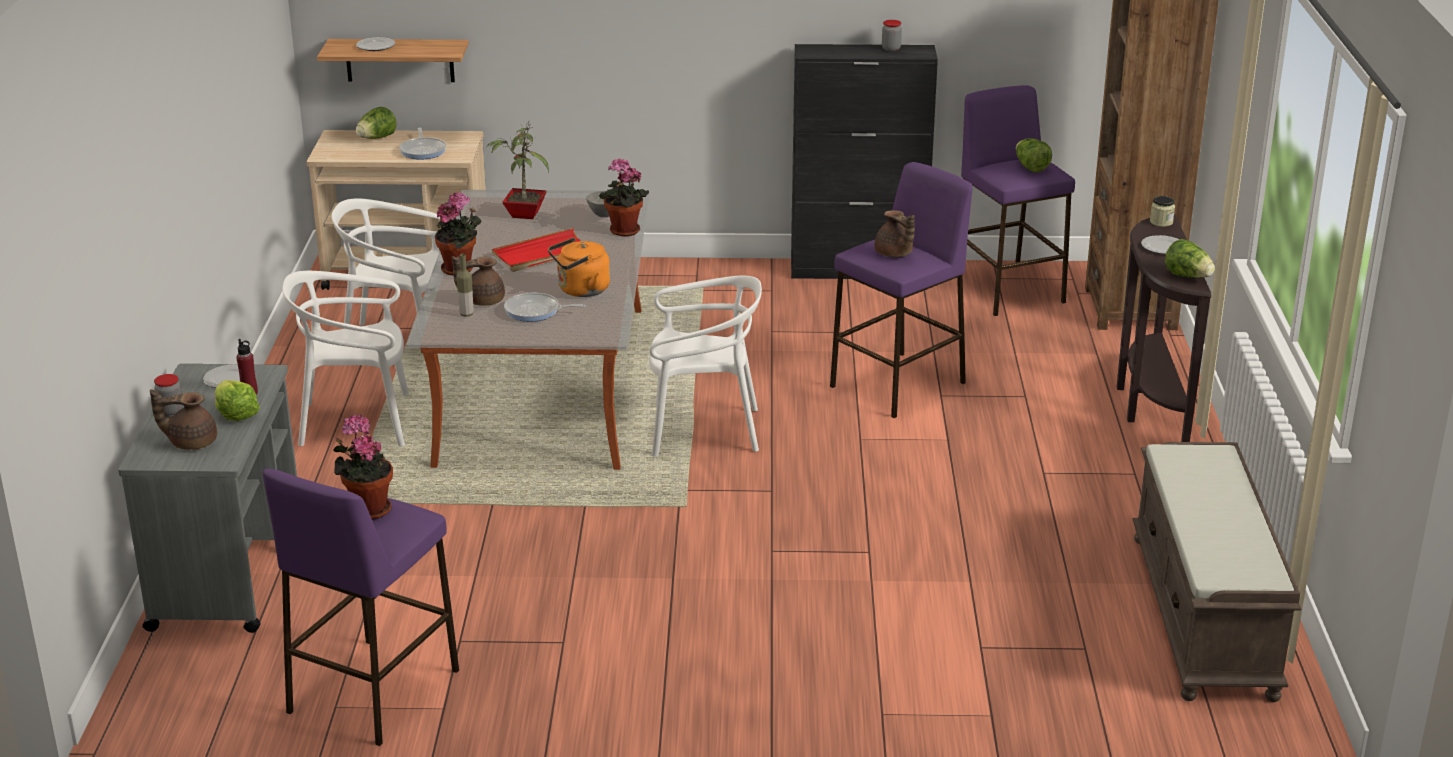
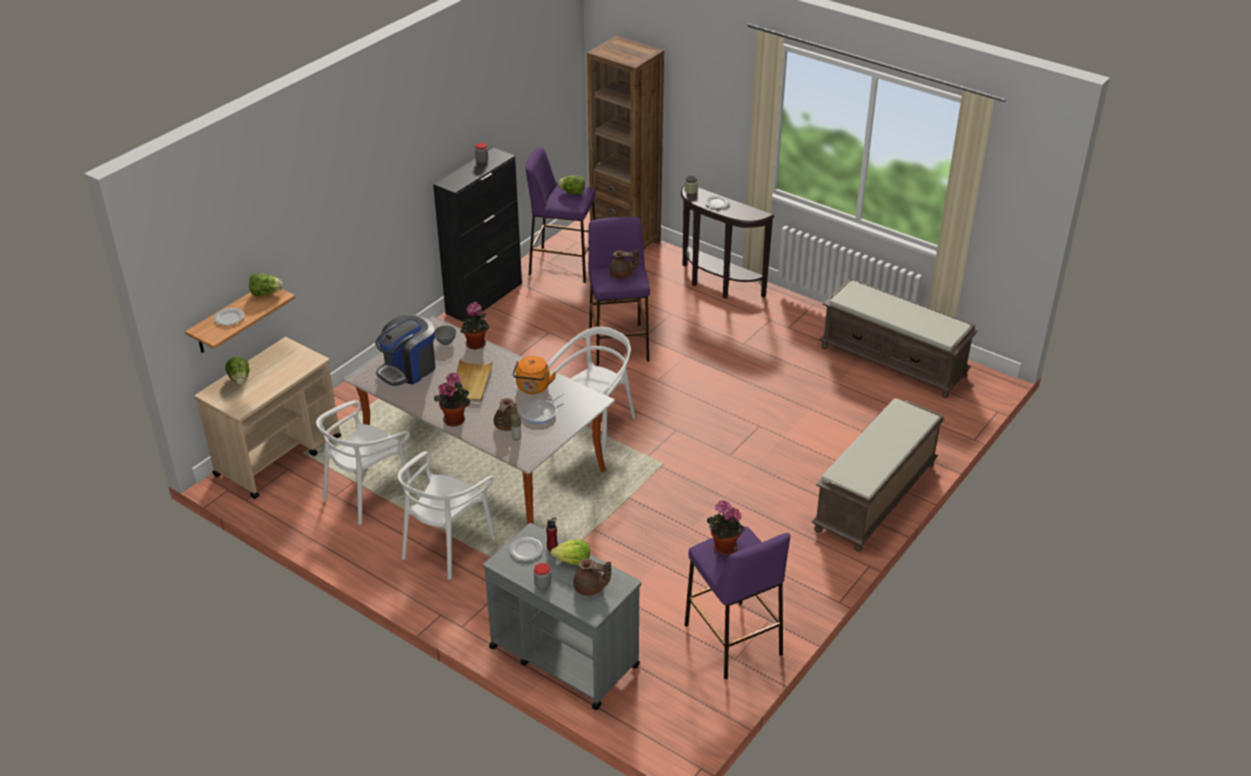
camera: 55 degrees left, 10 degrees up
brown teapot [150,389,217,450] -> brown teapot turned 105 degrees counterclockwise [573,558,611,596]
frying pan [399,127,446,160] -> none
potted plant [486,121,549,219] -> coffee machine [375,314,436,386]
red tray [492,228,580,272] -> beige tray [453,359,493,402]
lettuce [1165,239,1215,278] -> lettuce moved to [249,273,283,296]
none -> brown bench [812,398,945,552]

